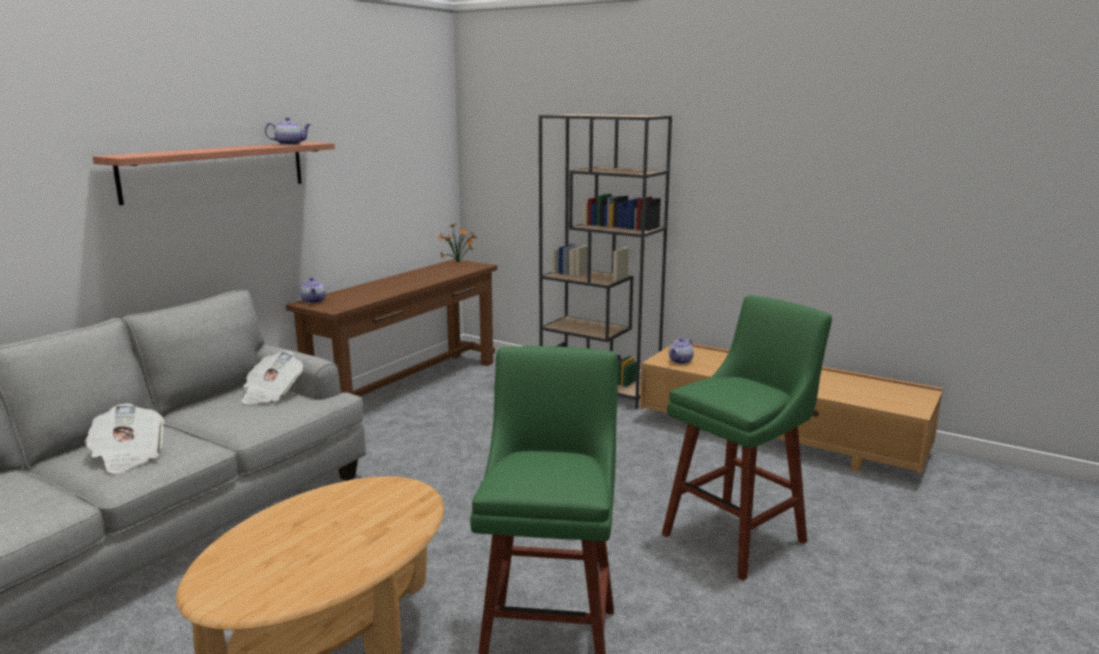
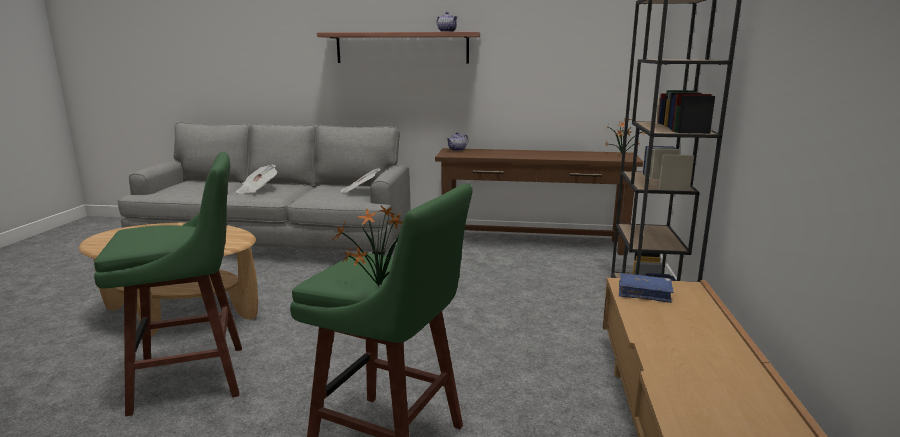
camera: 65 degrees right, 0 degrees up
teapot [669,338,694,364] -> blue book [619,273,674,303]
none -> potted plant [332,205,403,286]

